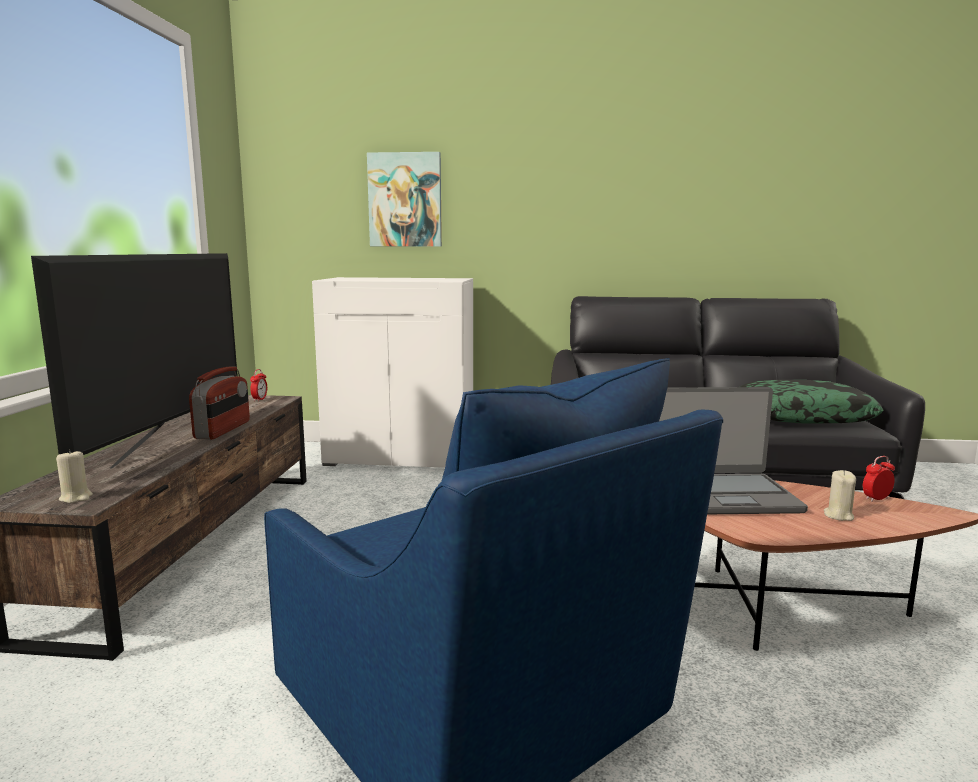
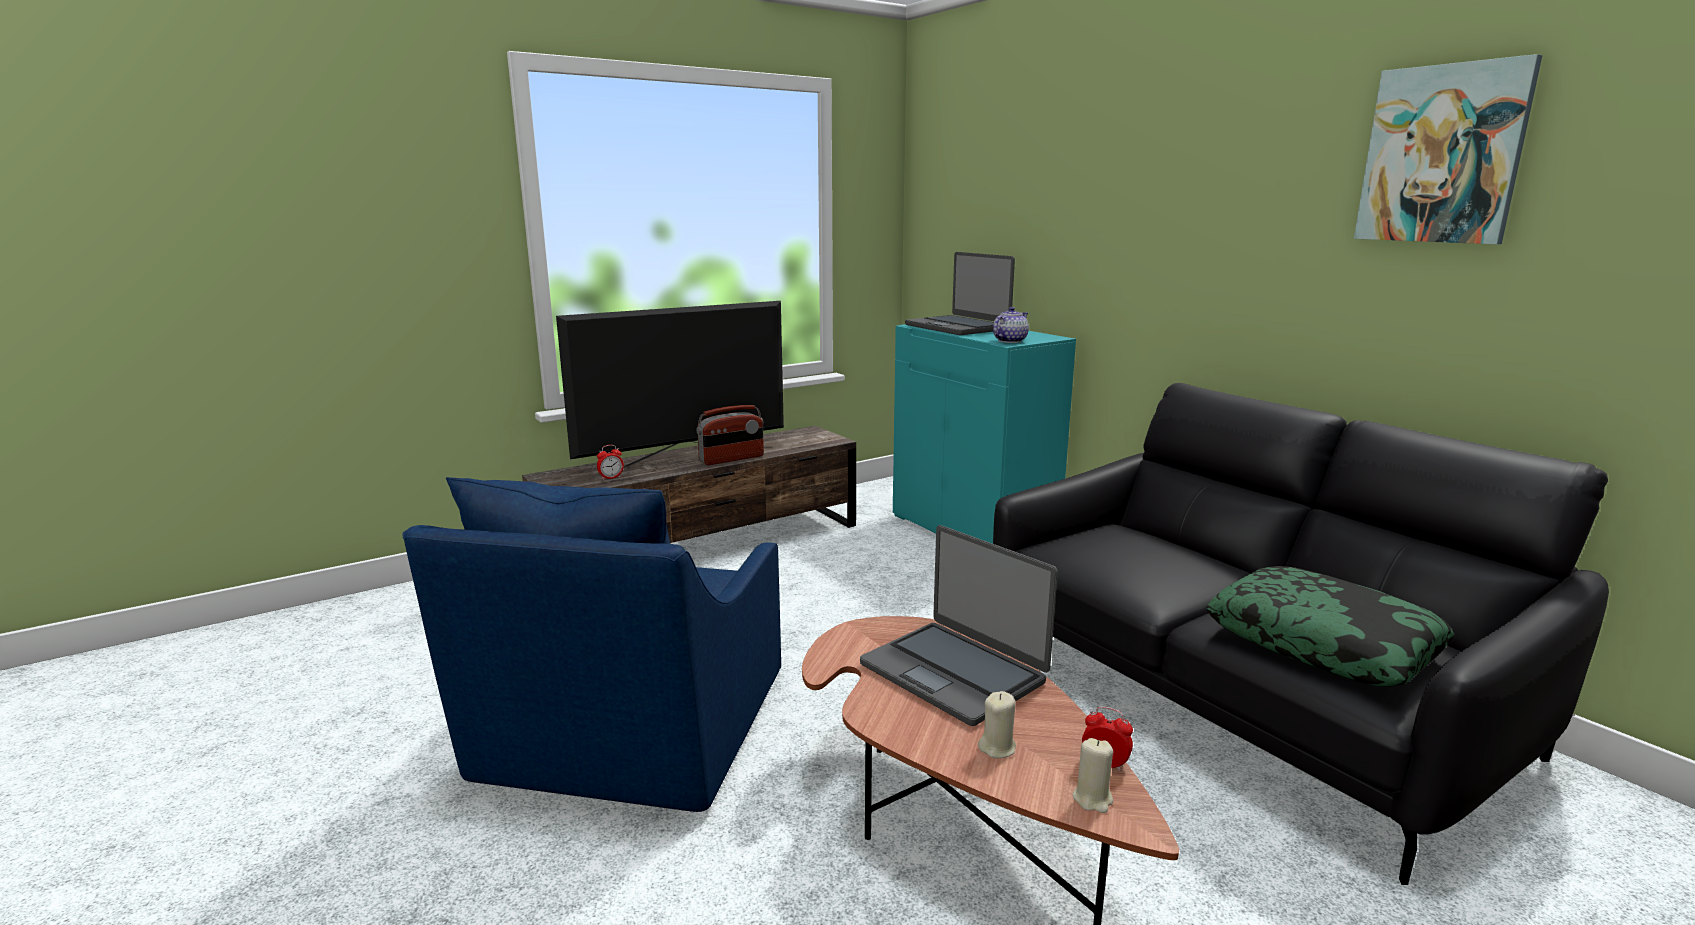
camera: 50 degrees right, 5 degrees up
beige candle [56,449,93,503] -> beige candle moved to [1073,738,1113,813]
alarm clock [250,369,267,401] -> alarm clock moved to [597,445,624,480]
white cabinet [312,277,473,468] -> turquoise cabinet [893,324,1076,544]
picture [367,152,442,247] -> picture moved to [1354,54,1542,244]
none -> laptop [905,252,1015,335]
none -> teapot [993,307,1029,343]

